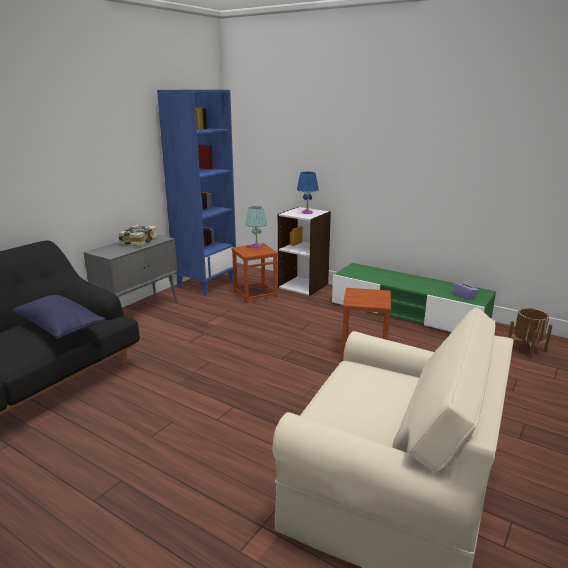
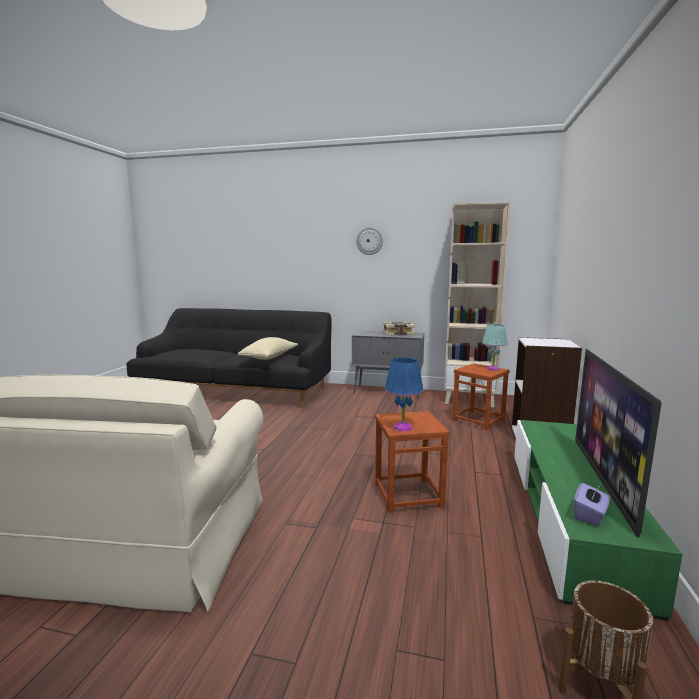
camera: 70 degrees right, 10 degrees down
blue pillow [13,295,105,339] -> beige pillow [238,337,298,360]
blue bookcase [157,89,236,296] -> beige bookcase [444,201,511,407]
blue table lamp [297,172,319,214] -> blue table lamp moved to [385,358,423,431]
none -> wall clock [356,227,383,255]
none -> television [575,349,662,538]

